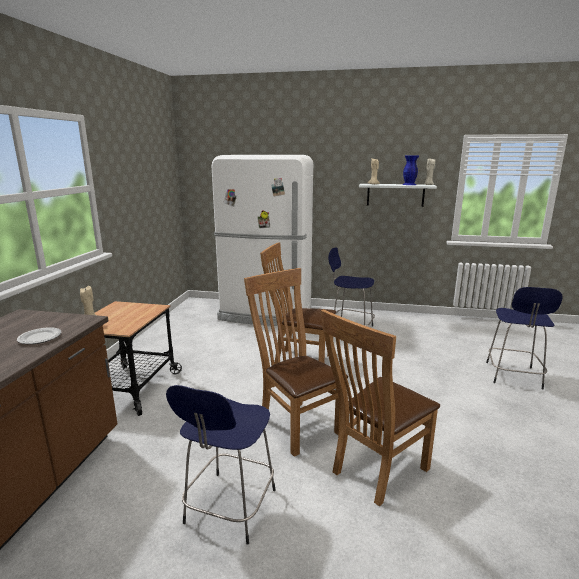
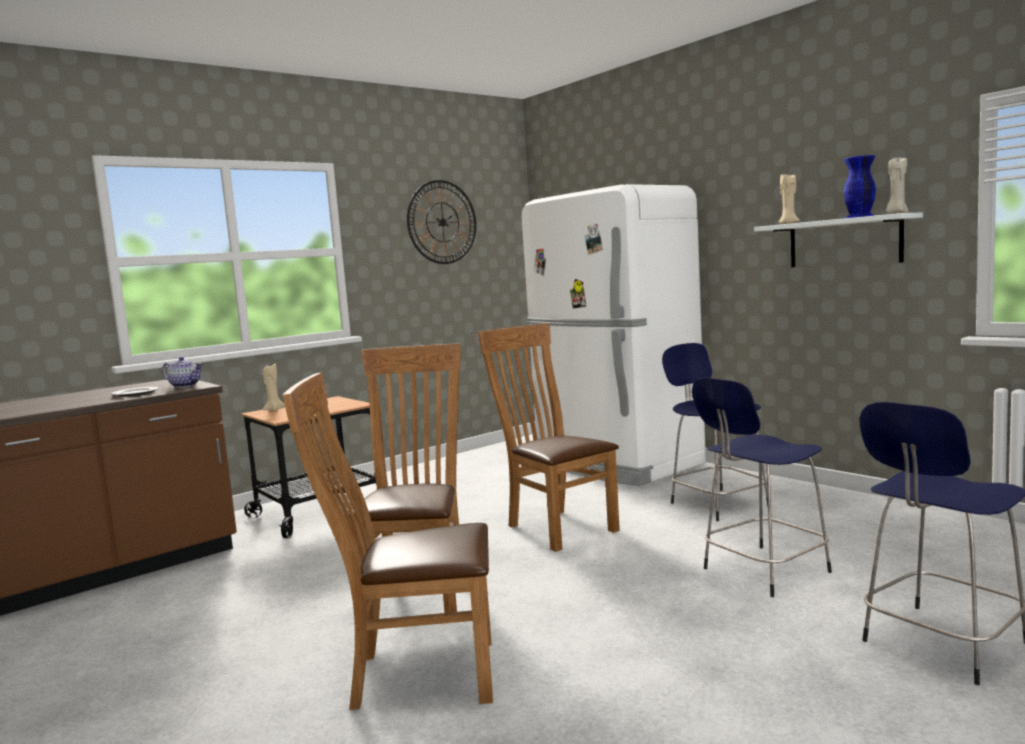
camera: 40 degrees right, 10 degrees down
blue stool [166,385,276,545] -> blue stool moved to [692,378,832,597]
none -> teapot [162,357,203,388]
none -> wall clock [407,180,476,264]

